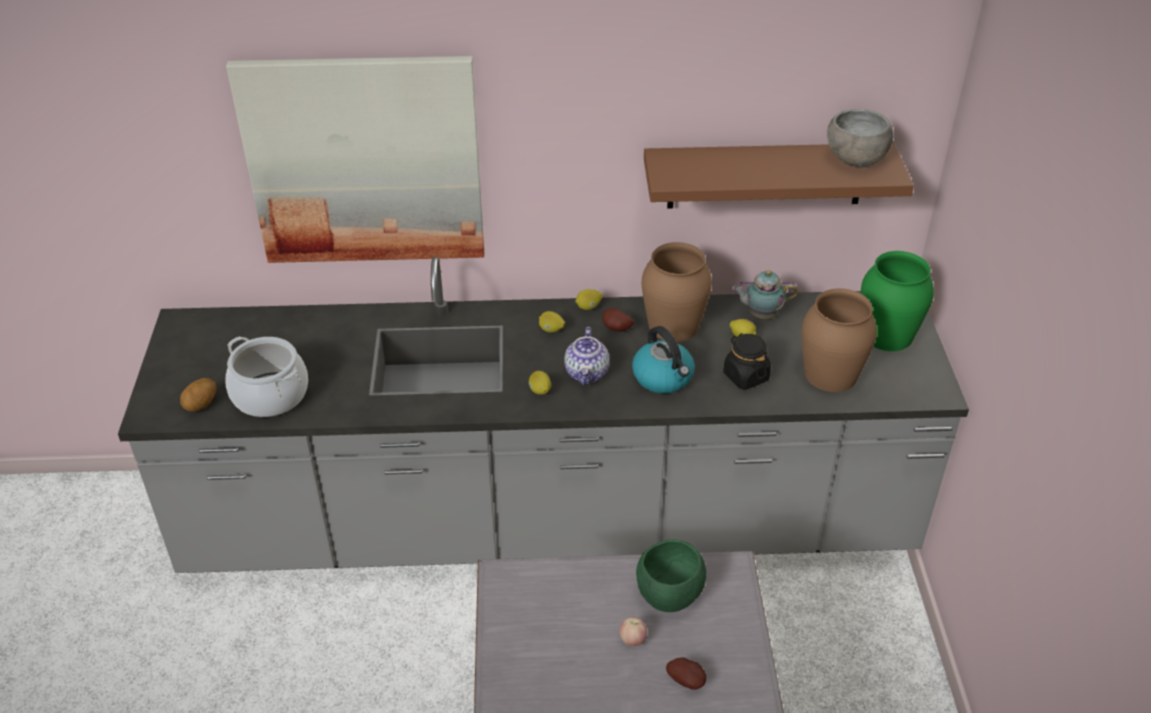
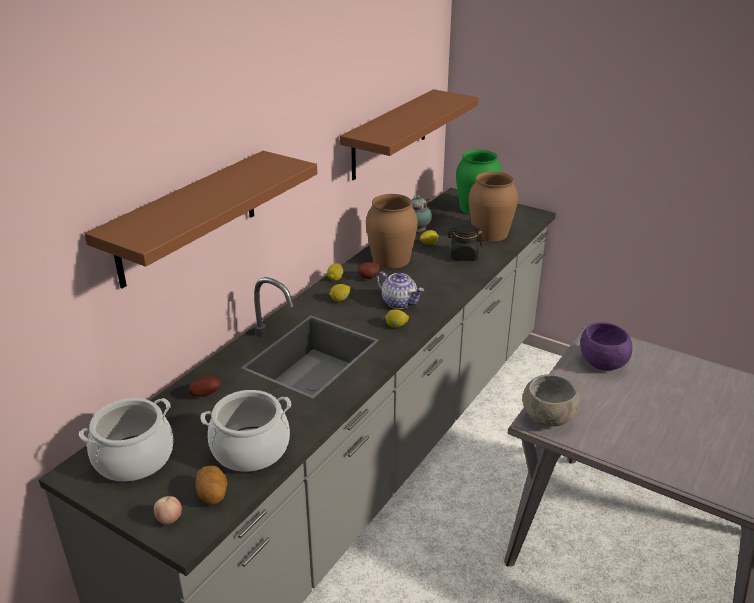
camera: 55 degrees left, 10 degrees down
picture [226,56,484,263] -> brown shelf [84,151,317,288]
apple [619,617,647,646] -> apple moved to [154,496,182,525]
kettle [632,326,695,394] -> none
green bowl [636,540,706,612] -> purple bowl [580,322,632,371]
potato [666,657,706,690] -> potato moved to [188,376,221,397]
grey bowl [827,109,894,167] -> grey bowl moved to [522,374,579,426]
none -> cooking pot [79,398,174,482]

